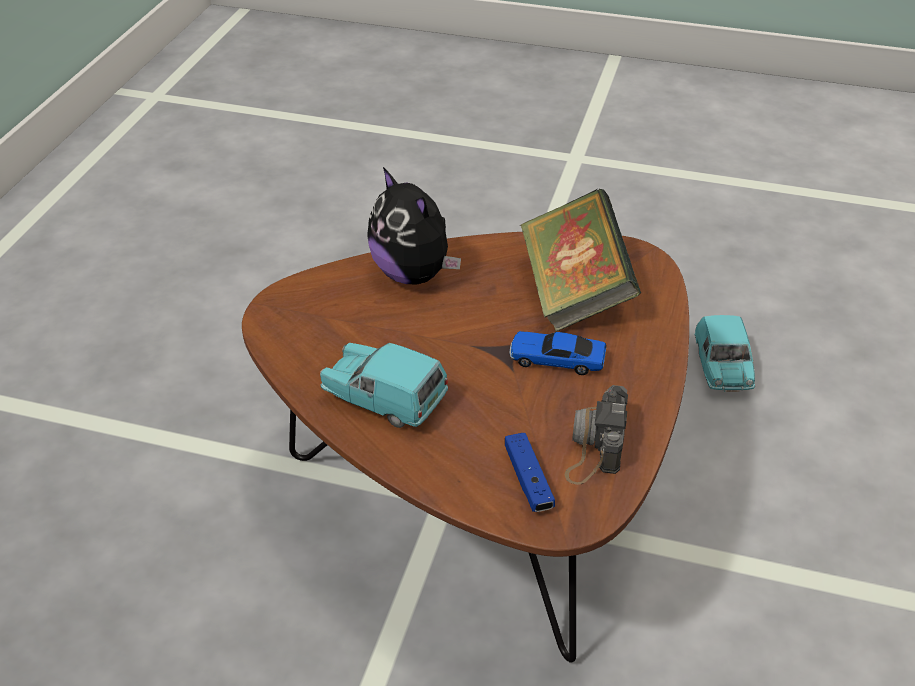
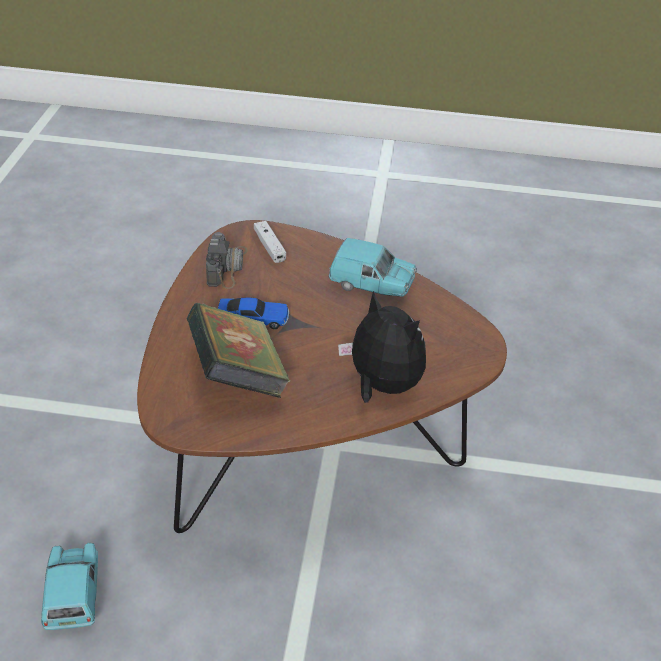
camera: 170 degrees right, 0 degrees up
blue game controller [505,433,555,512] -> white game controller [254,221,286,263]

